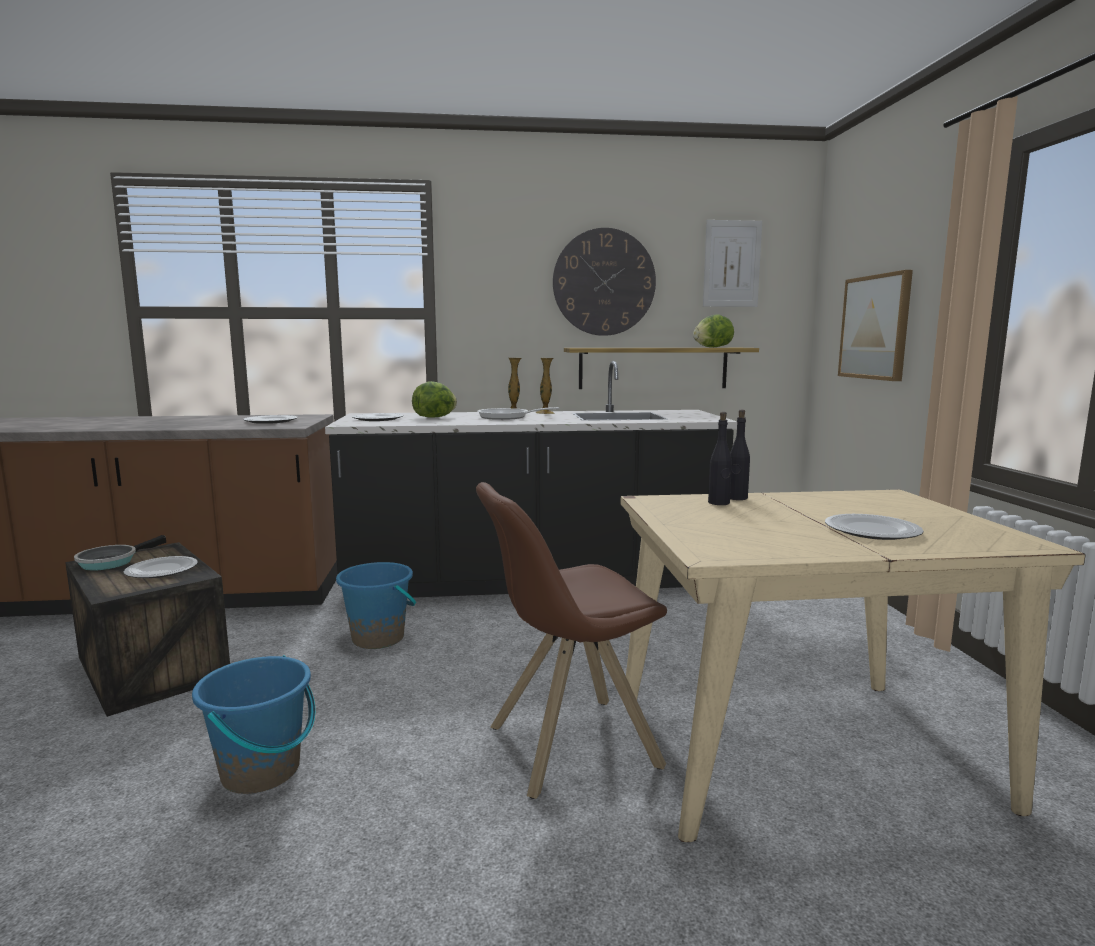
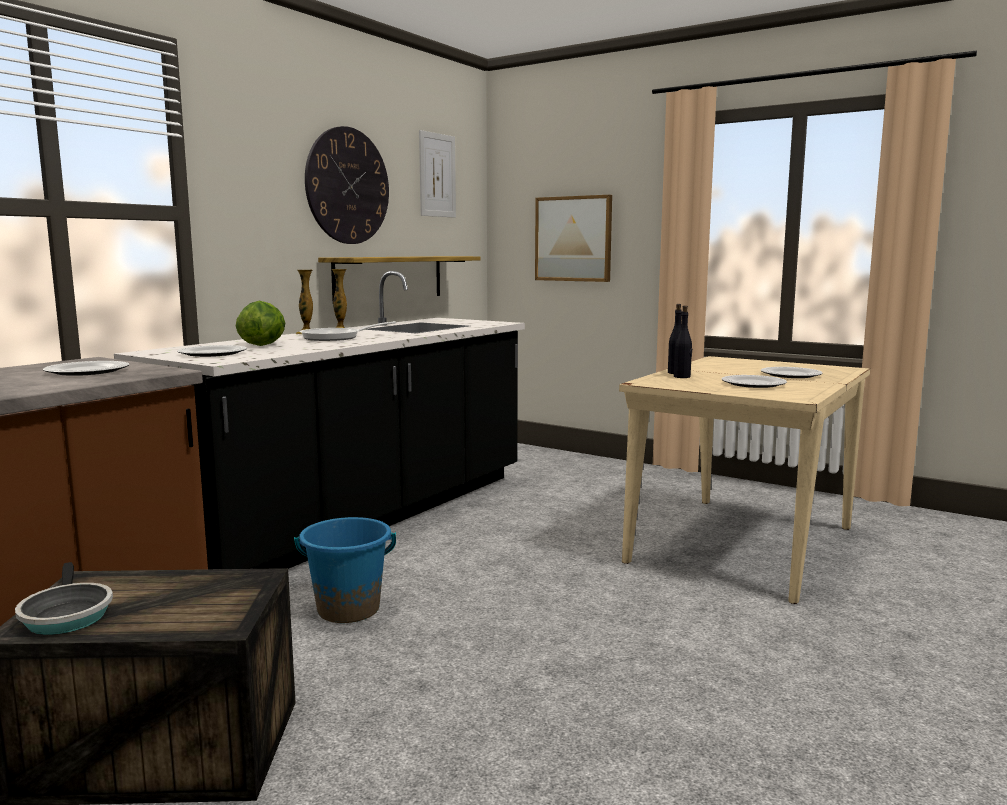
camera: 50 degrees left, 0 degrees up
plate [124,556,198,578] -> plate moved to [722,375,787,388]
blue bucket [192,655,315,794] -> none
brown chair [476,482,667,799] -> none
lettuce [693,314,734,347] -> none

